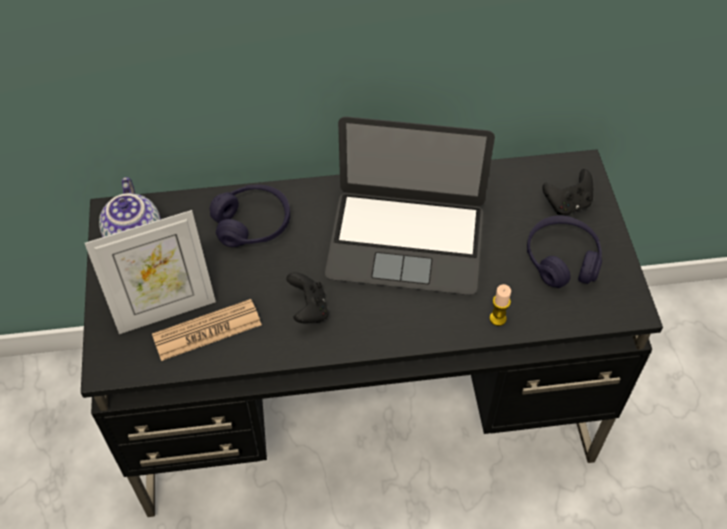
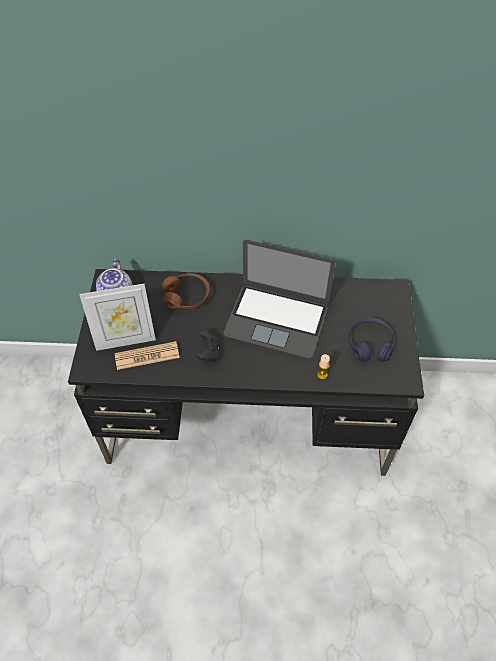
camera: 10 degrees right, 0 degrees up
purple headphones [210,185,290,247] -> brown headphones [162,273,210,309]
black game controller [542,169,593,215] -> none

